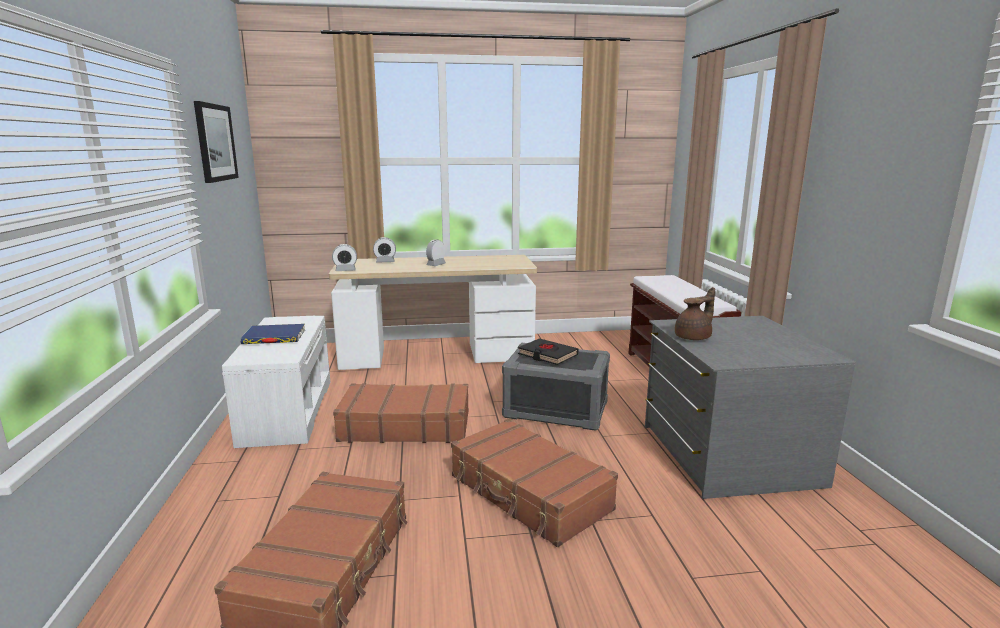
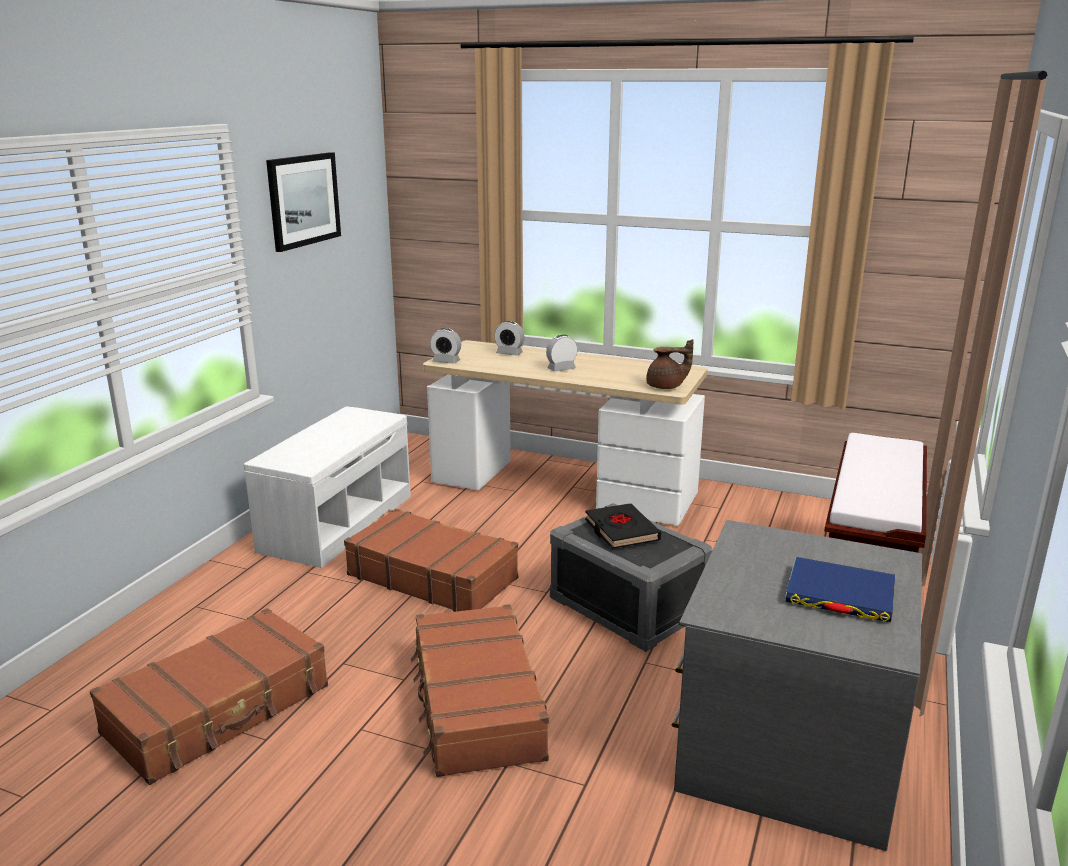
camera: 30 degrees right, 5 degrees up
blue book [240,324,305,344] -> blue book moved to [785,557,895,622]
brown teapot [675,287,715,340] -> brown teapot moved to [646,339,694,389]

